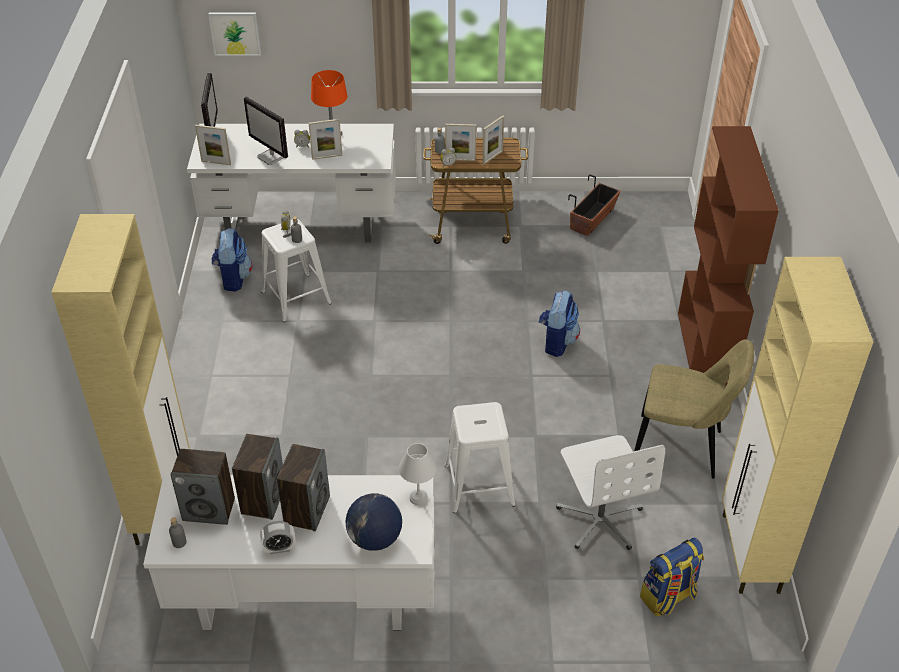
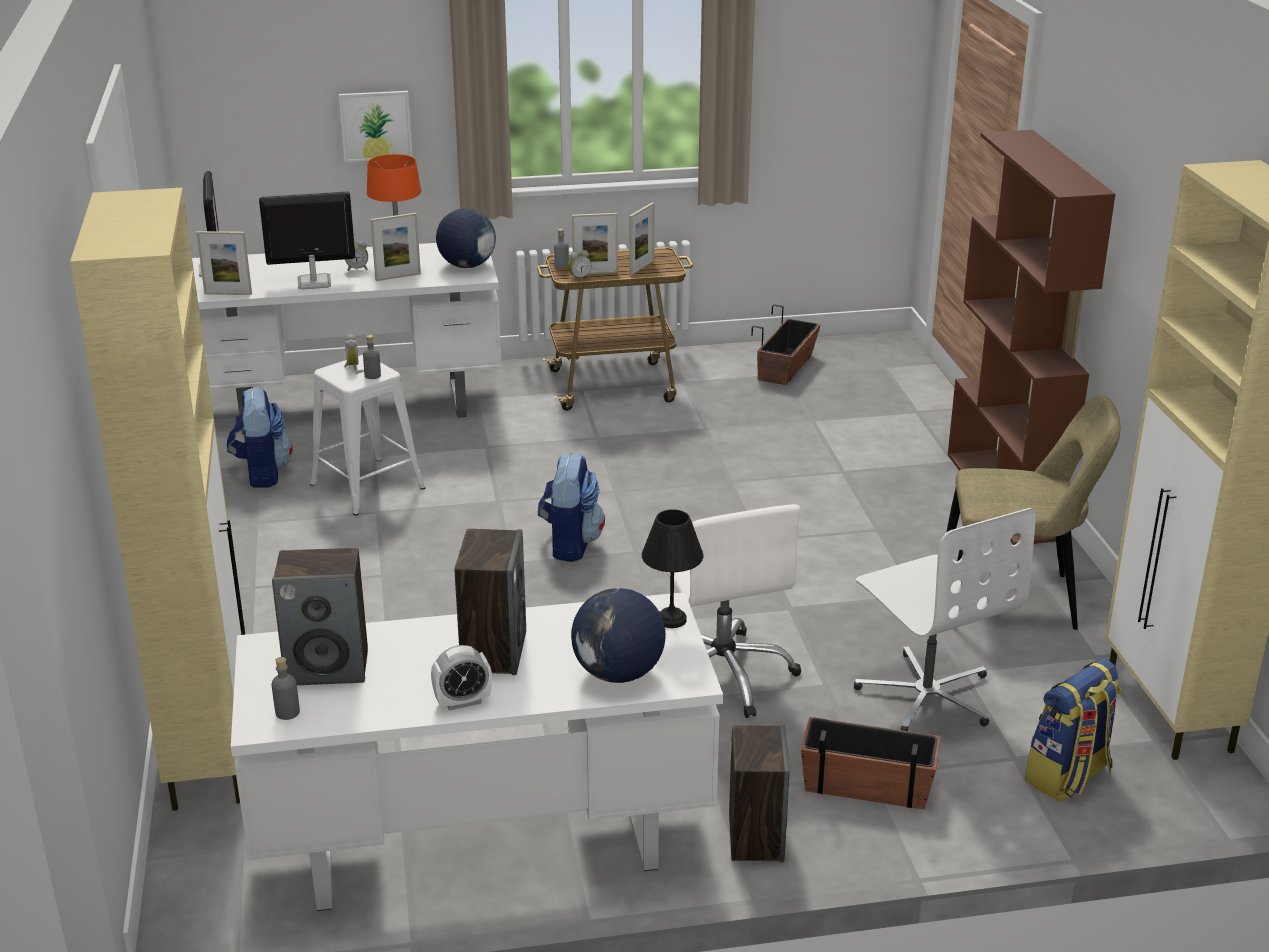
camera: 10 degrees left, 15 degrees down
picture [208,13,261,56] -> picture moved to [339,91,413,162]
speaker [232,434,283,520] -> speaker moved to [729,725,790,862]
monitor [244,96,288,165] -> monitor turned 135 degrees clockwise [259,191,355,289]
white table lamp [399,443,437,505] -> black table lamp [642,509,703,628]
white stool [444,402,516,514] -> white office chair [666,504,801,718]
backpack [539,290,580,357] -> backpack moved to [538,453,605,562]
none -> globe [436,208,496,268]
none -> planter [801,717,941,809]

